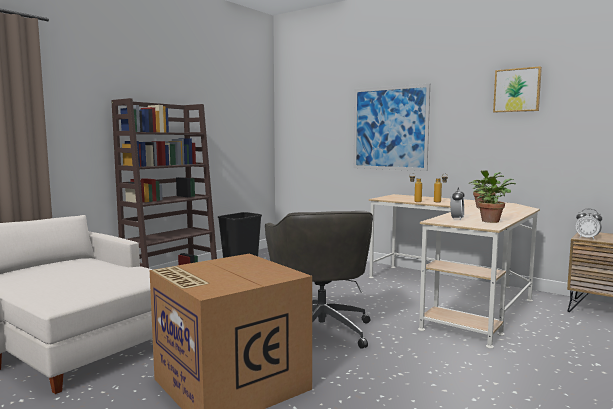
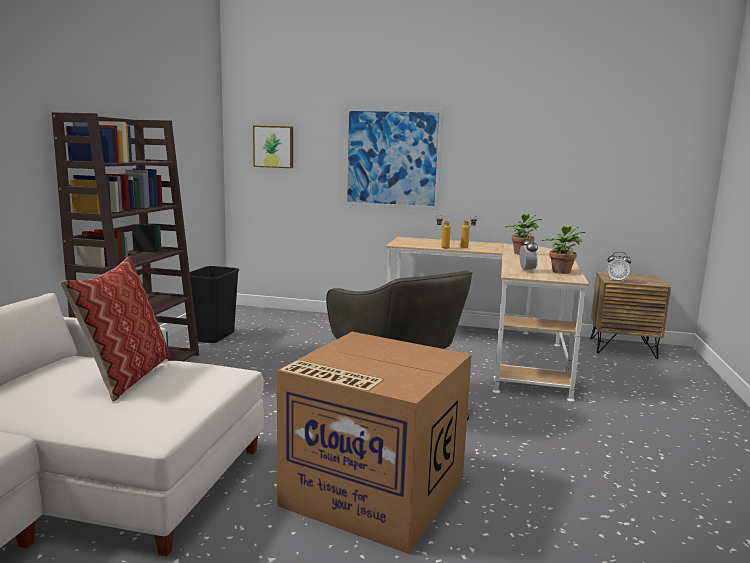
camera: 25 degrees left, 5 degrees up
picture [493,66,542,112] -> picture moved to [253,126,293,168]
none -> pillow [61,257,170,402]

